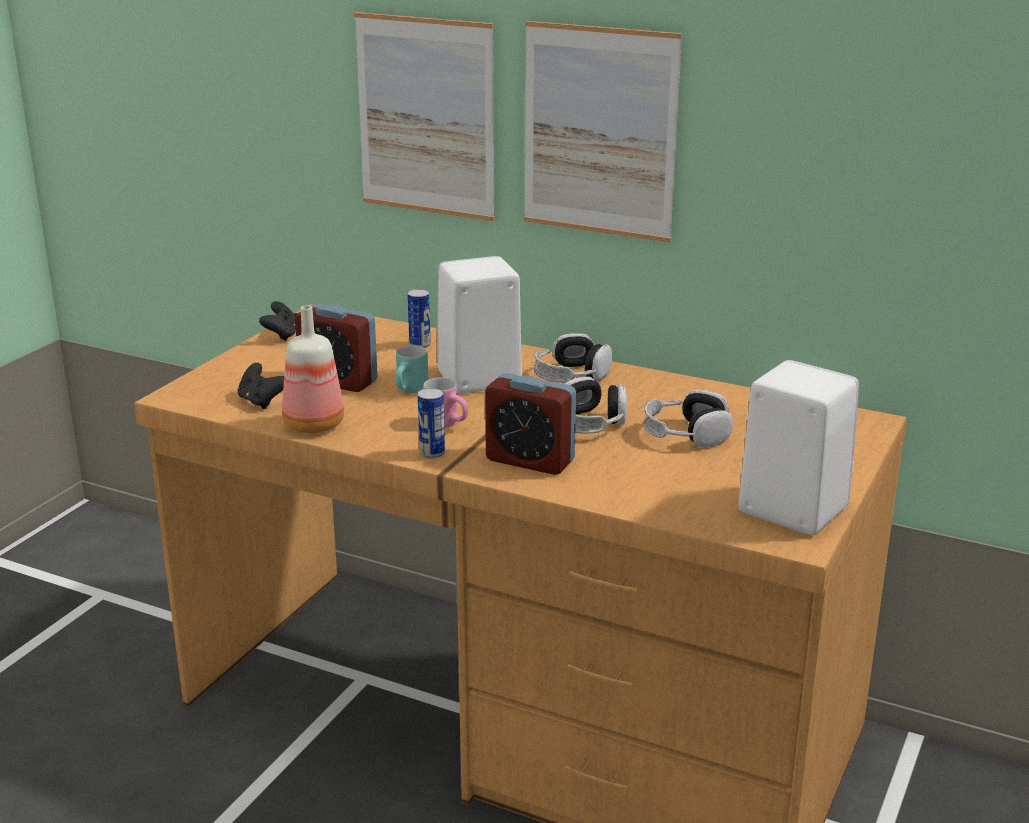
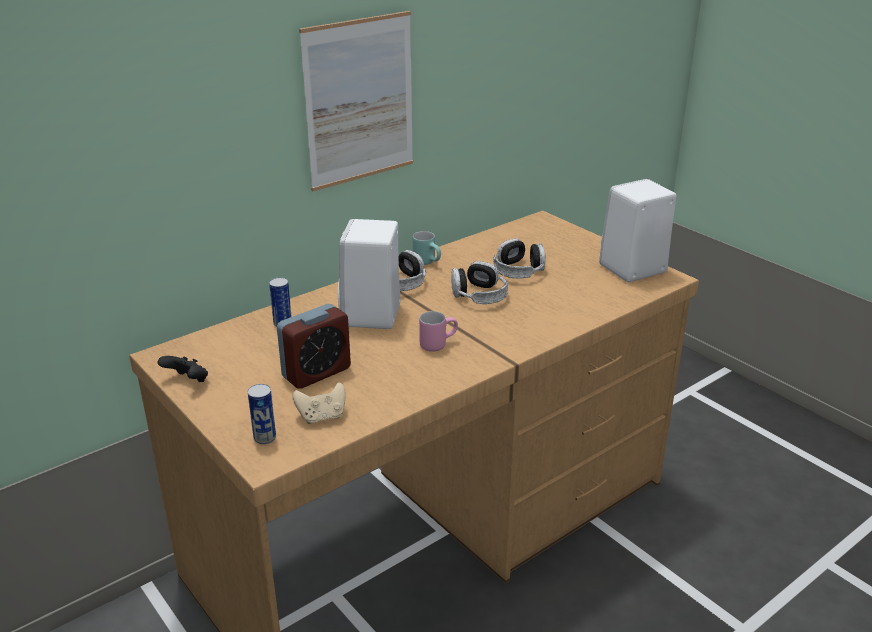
camera: 65 degrees left, 5 degrees up
black game controller [238,363,284,409] -> beige game controller [292,382,346,424]
bottle [282,305,344,433] -> none
picture [354,12,495,221] -> none
turquoise mug [395,346,429,393] -> turquoise mug moved to [413,231,441,265]
can [418,388,445,459] -> can moved to [248,384,276,444]
alarm clock [485,373,576,475] -> none

